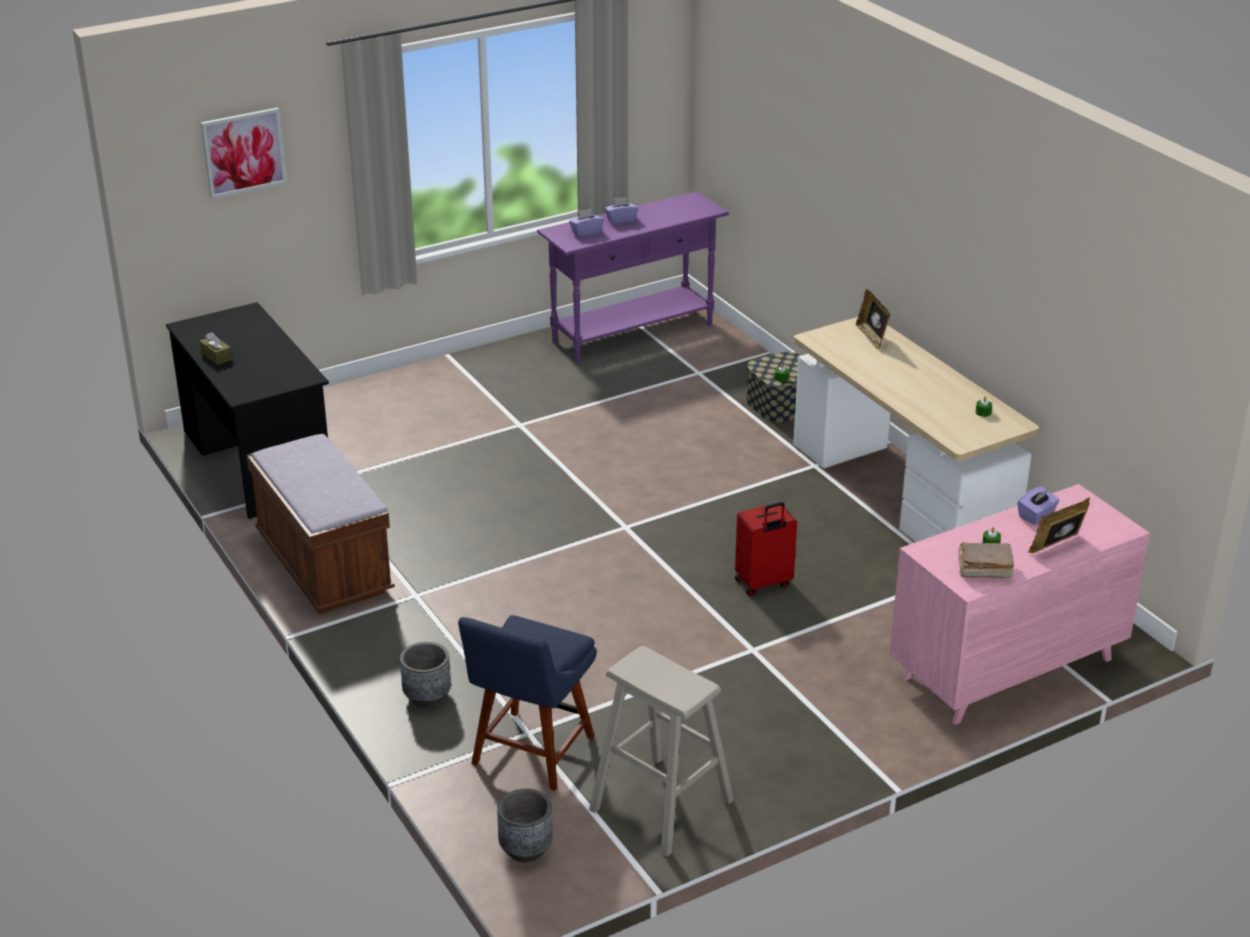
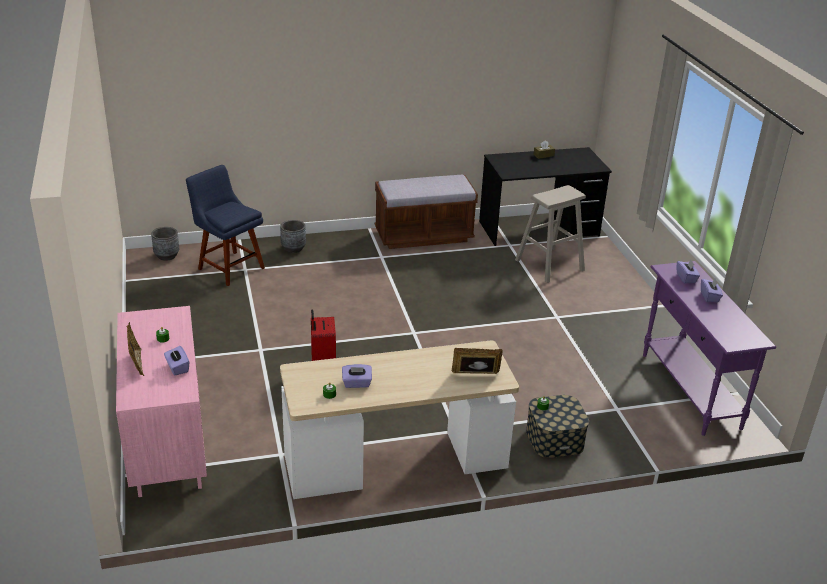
camera: 105 degrees right, 0 degrees up
picture [201,107,287,199] -> none
beige stool [589,646,734,857] -> beige stool moved to [515,185,586,283]
brown book [958,542,1014,578] -> none
none -> purple tissue box [342,364,372,388]

